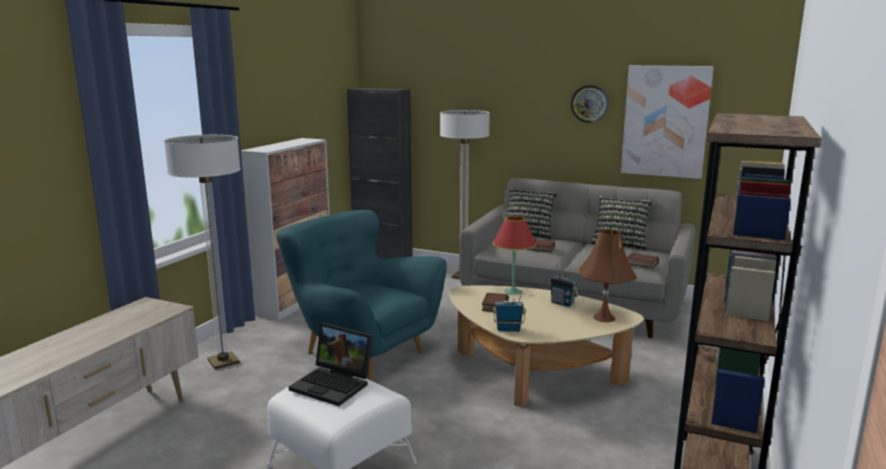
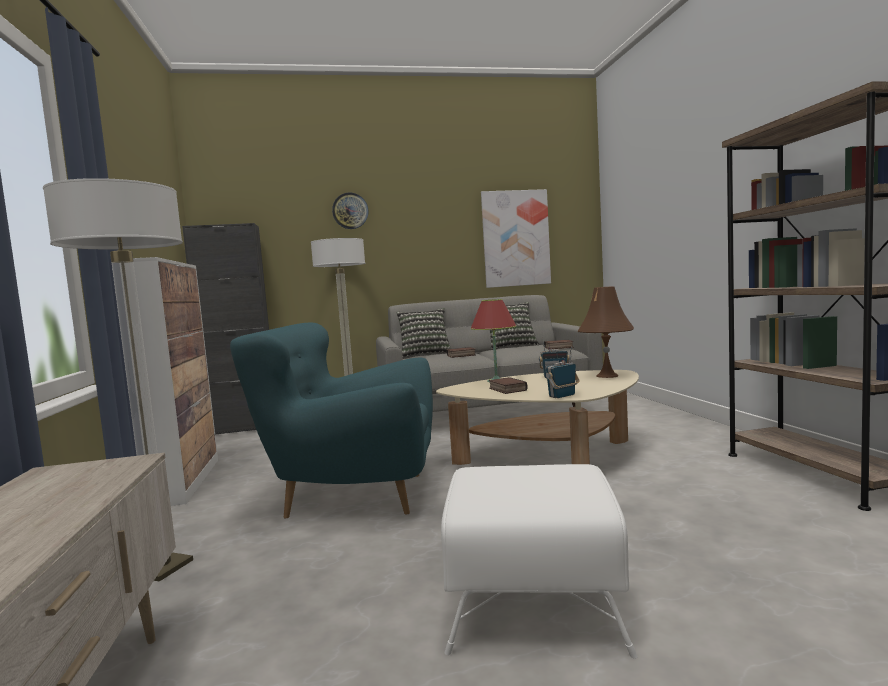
camera: 35 degrees left, 10 degrees down
laptop [289,323,373,406] -> none
wall clock [571,85,609,123] -> wall clock moved to [332,193,369,229]

